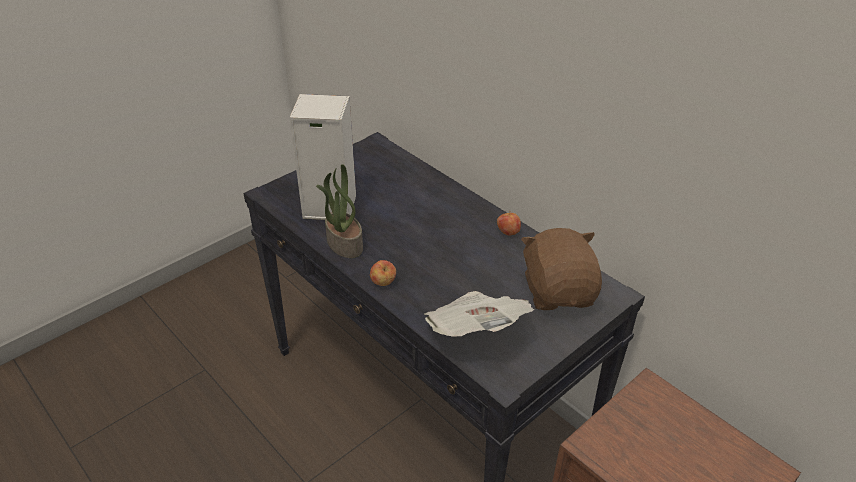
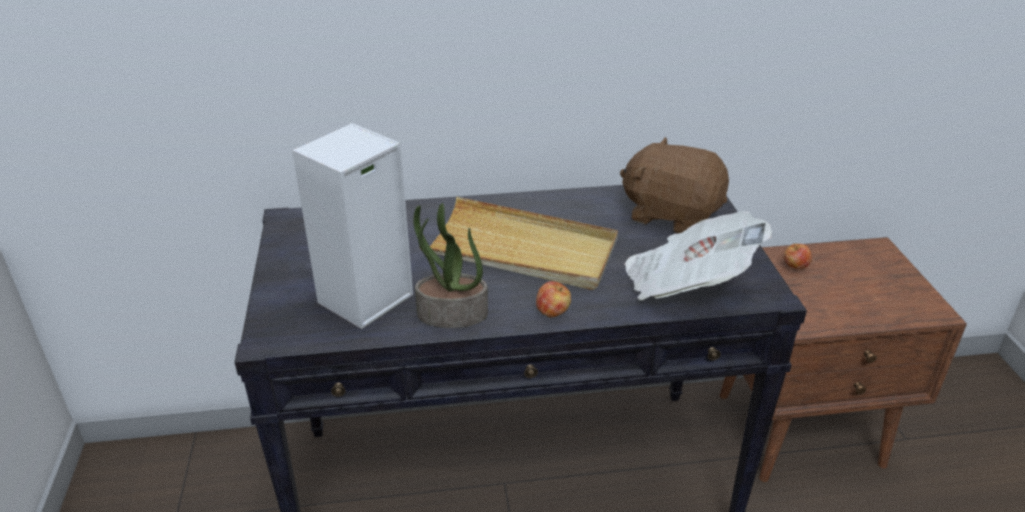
camera: 55 degrees left, 5 degrees down
apple [497,212,521,236] -> apple moved to [784,243,812,269]
none -> beige tray [420,197,618,290]

